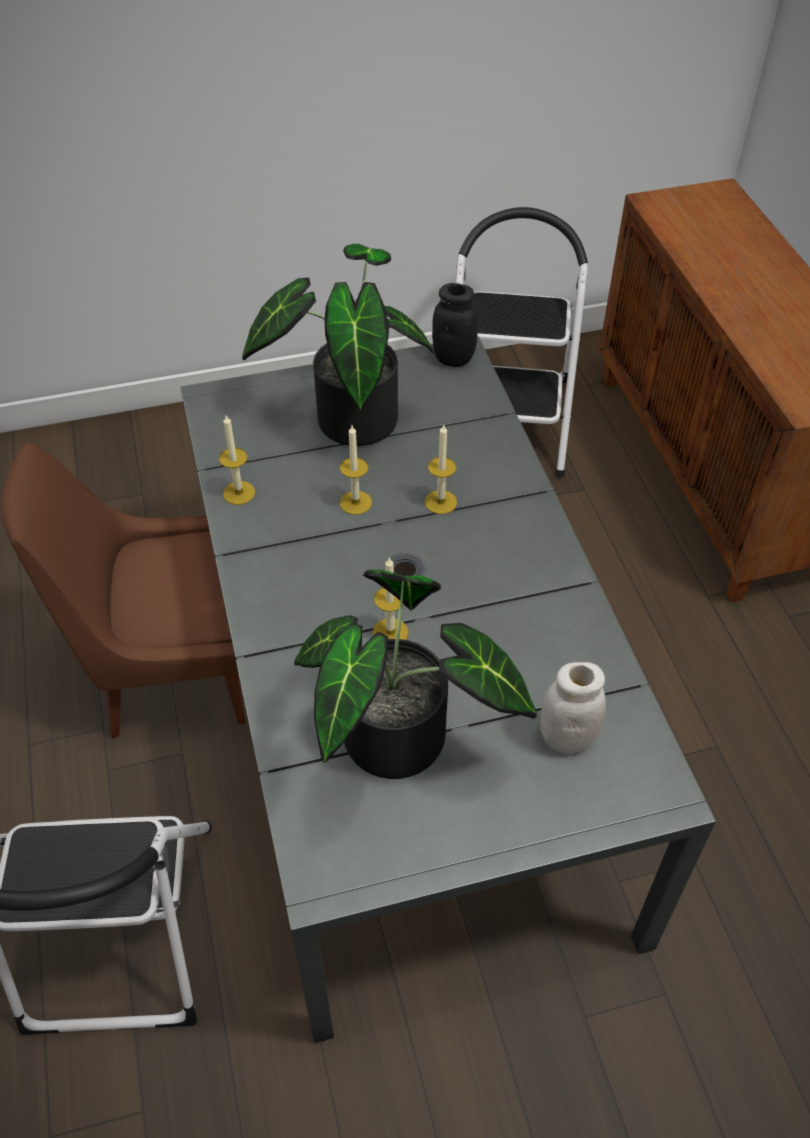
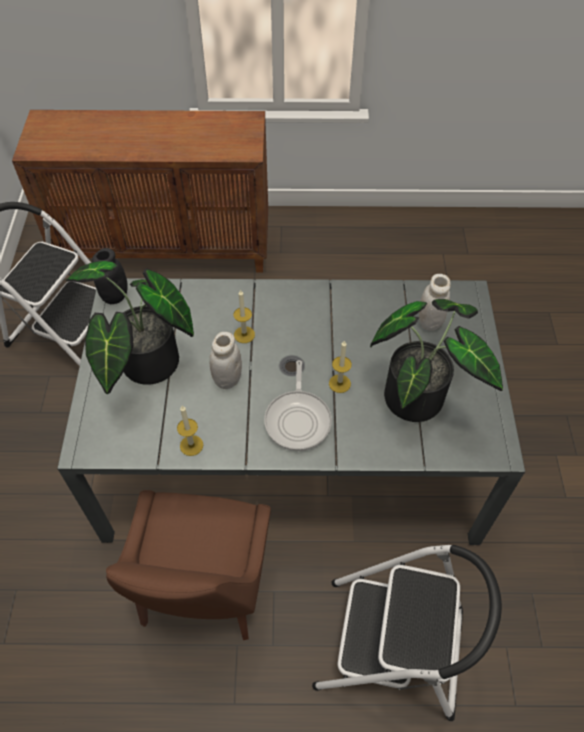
camera: 75 degrees left, 5 degrees up
candle [340,426,372,515] -> white jar [210,332,242,389]
none -> frying pan [264,360,332,451]

